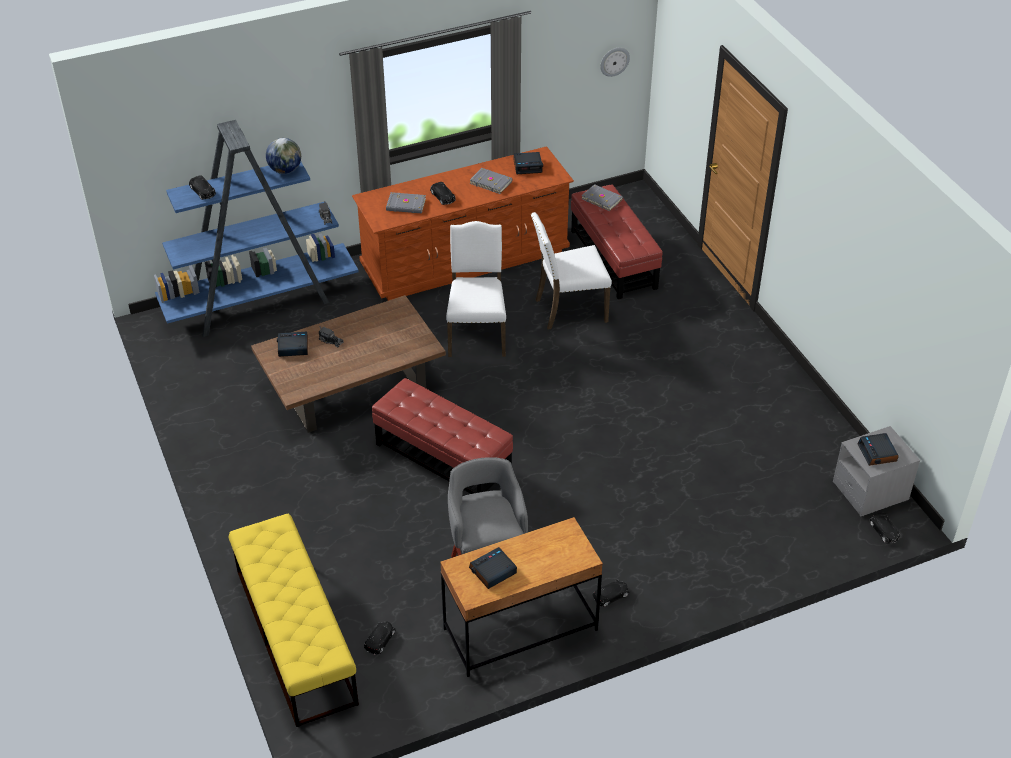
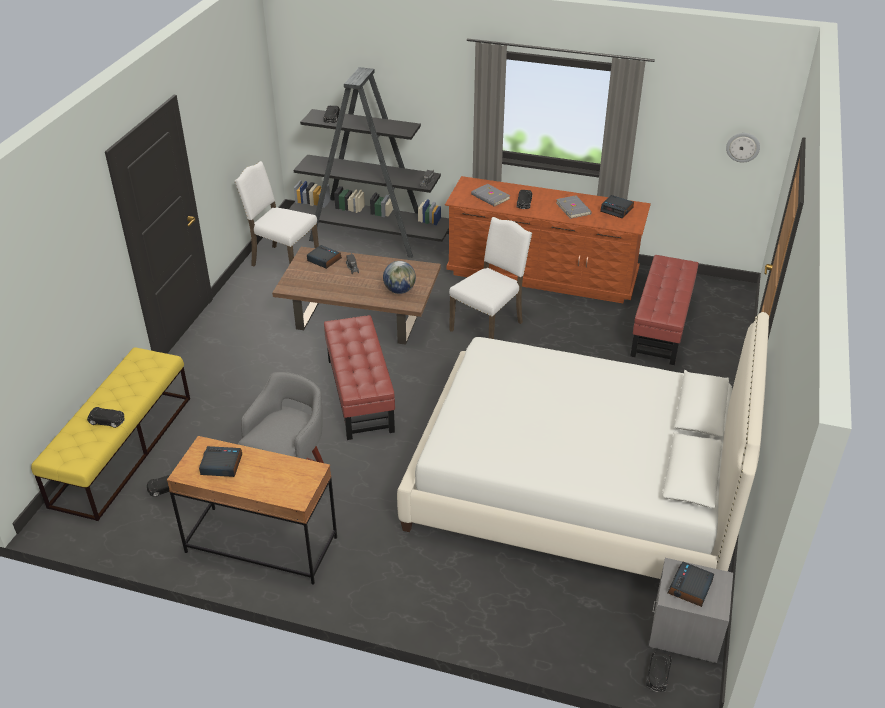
camera: 40 degrees right, 5 degrees down
blue bookcase [154,120,359,337] -> black bookcase [288,67,449,258]
globe [266,138,301,174] -> globe moved to [383,261,416,294]
white chair [531,212,612,329] -> white chair moved to [234,161,319,266]
grey book [581,184,623,211] -> none
black toy car [592,580,629,607] -> black toy car moved to [87,407,125,428]
none -> white bed [397,312,769,579]

